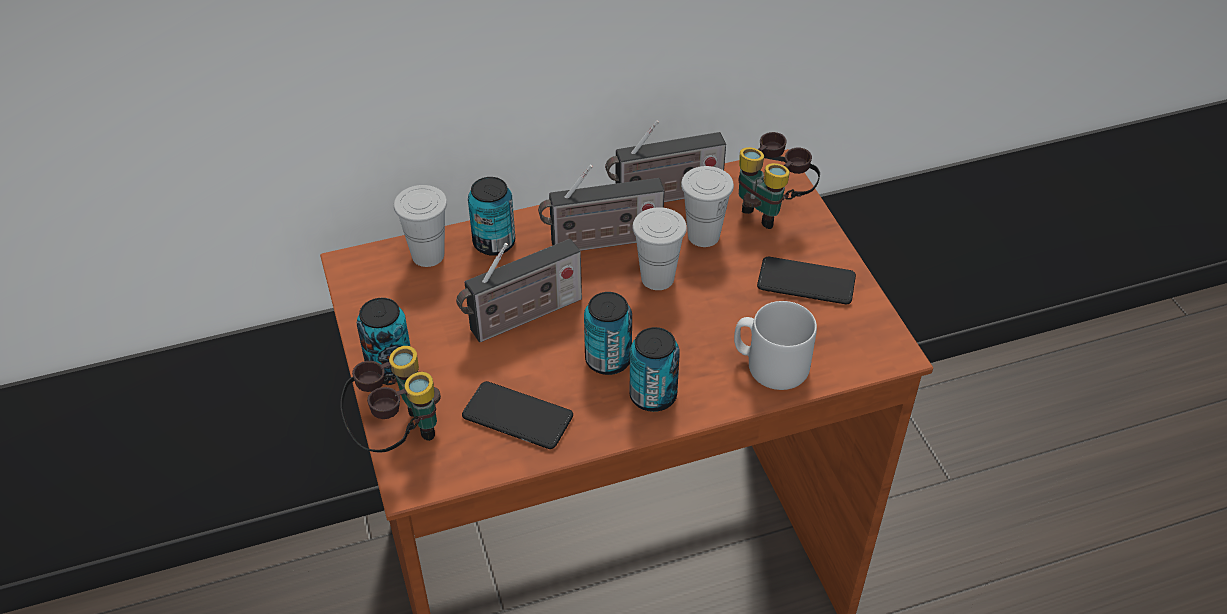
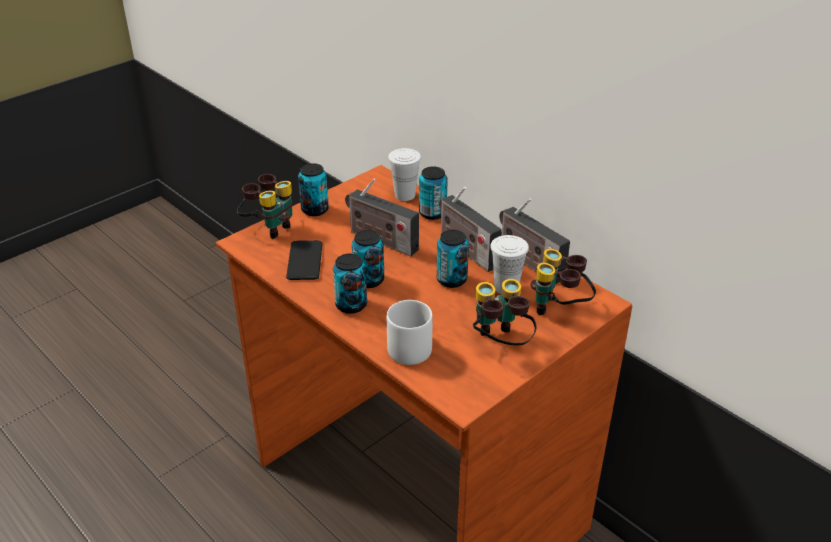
camera: 65 degrees right, 10 degrees down
white cup [632,207,687,290] -> can [437,230,469,288]
phone [757,257,856,304] -> binoculars [473,279,537,345]

